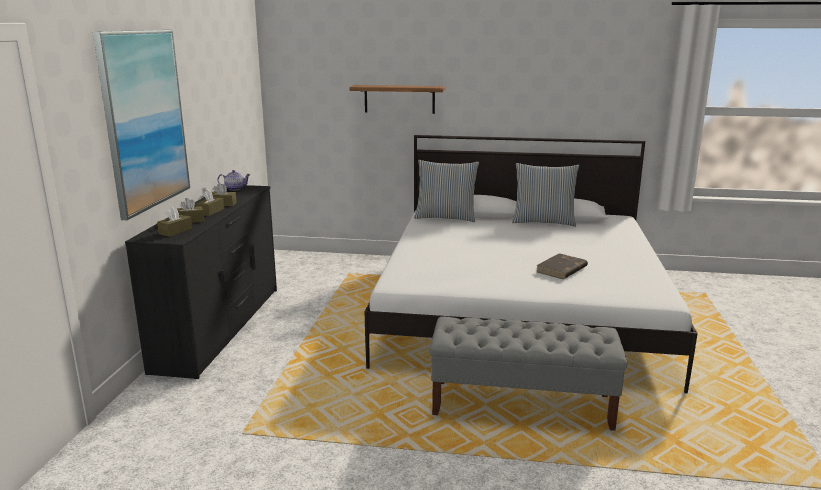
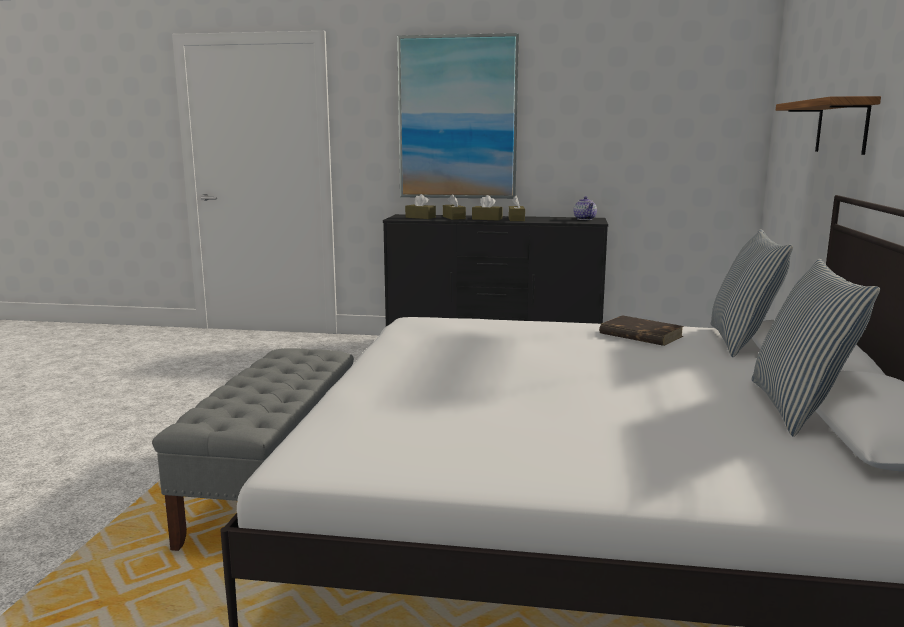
camera: 90 degrees right, 5 degrees down
brown book [537,253,588,279] -> brown book moved to [599,315,684,346]

